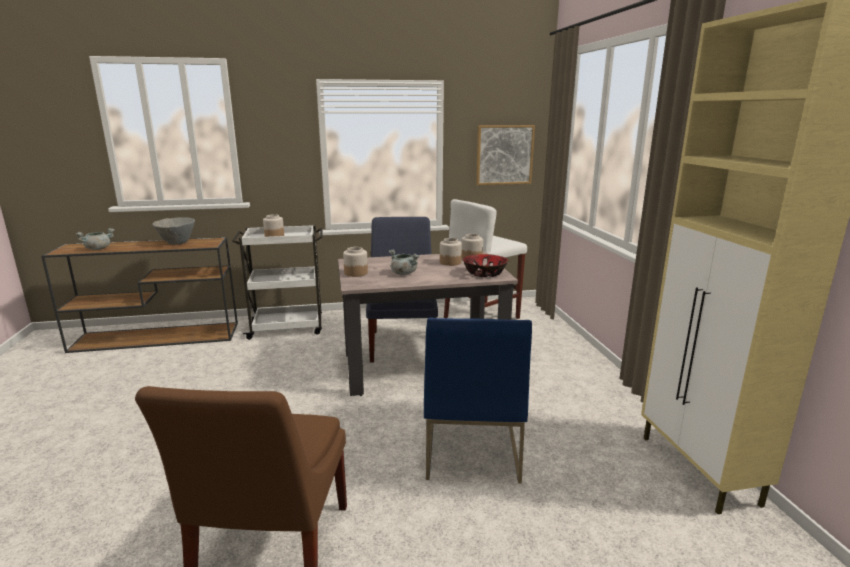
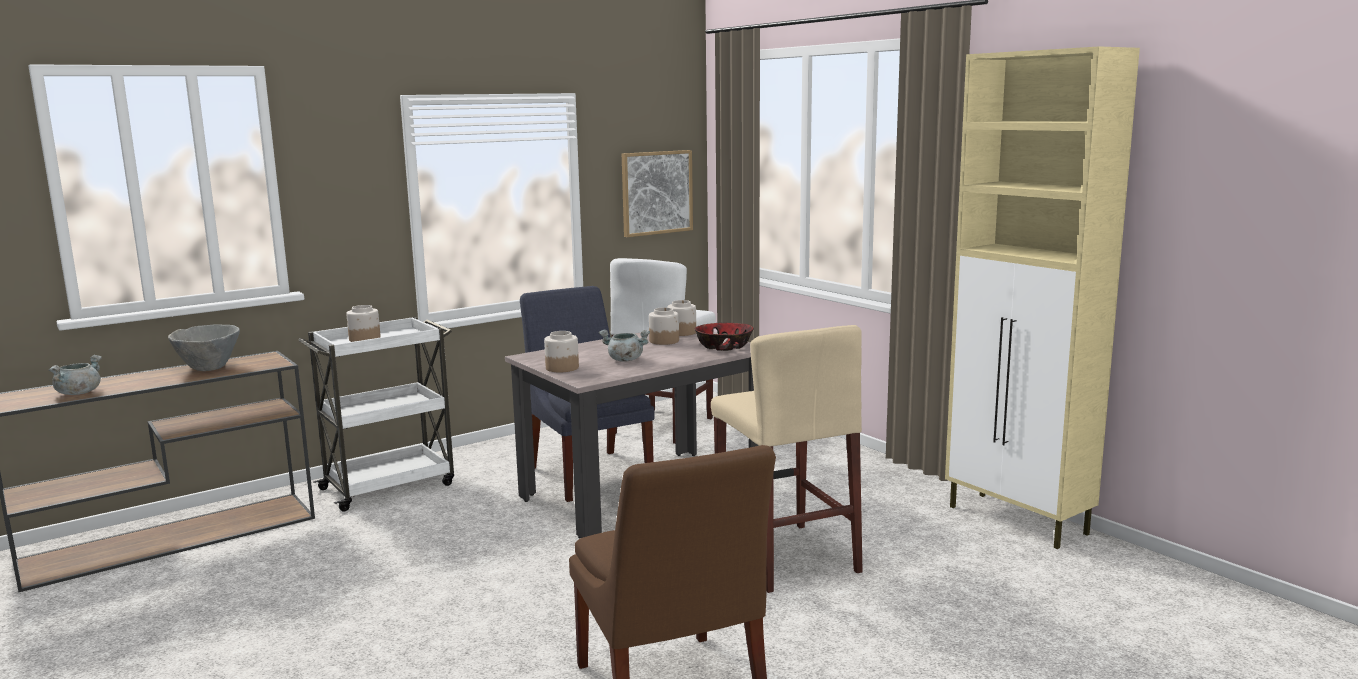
camera: 25 degrees left, 5 degrees down
blue chair [424,318,532,484] -> beige stool [711,325,863,593]

